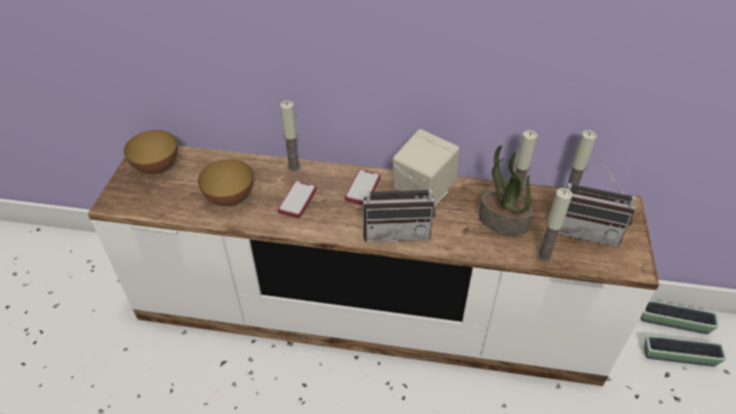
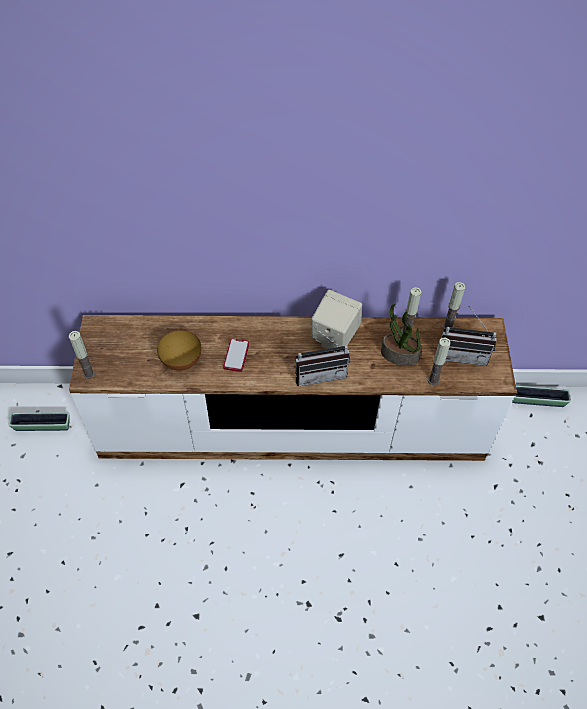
camera: 10 degrees left, 10 degrees up
bowl [124,130,178,174] -> none
candle [280,101,301,172] -> candle moved to [69,331,95,379]
phone [345,169,380,205] -> none
planter [644,335,726,367] -> planter moved to [8,412,70,431]

